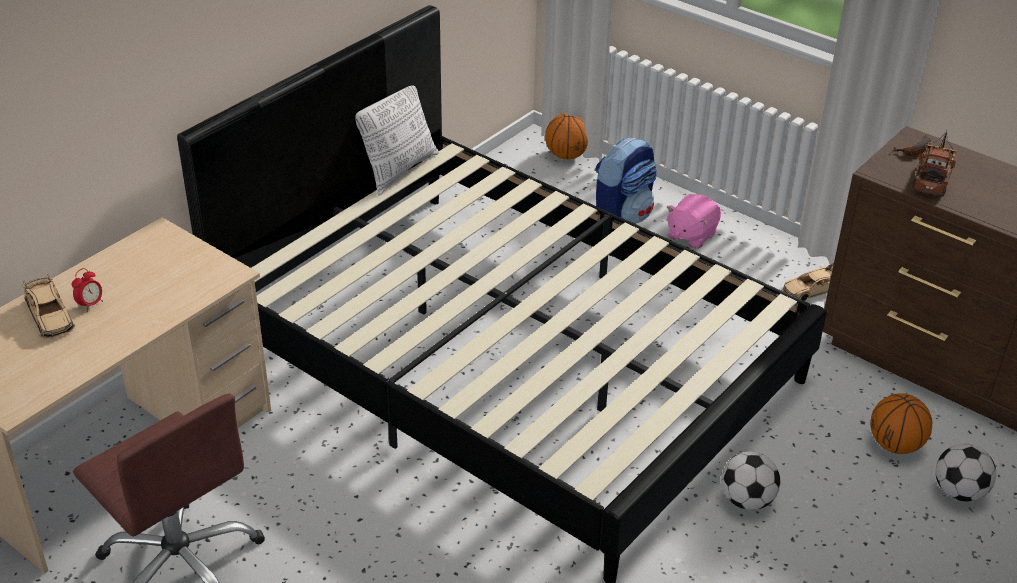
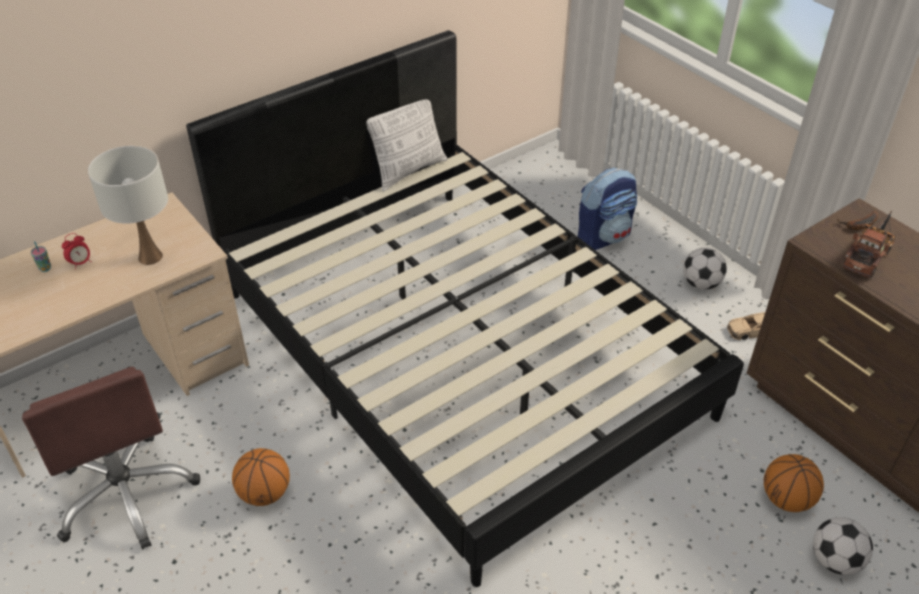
camera: 15 degrees right, 5 degrees up
beige toy car [22,273,75,339] -> cup [31,241,51,272]
basketball [545,113,588,159] -> basketball moved to [232,448,290,506]
pink plush toy [667,194,721,249] -> none
football [721,451,780,510] -> football moved to [683,248,727,290]
none -> white table lamp [88,146,168,265]

